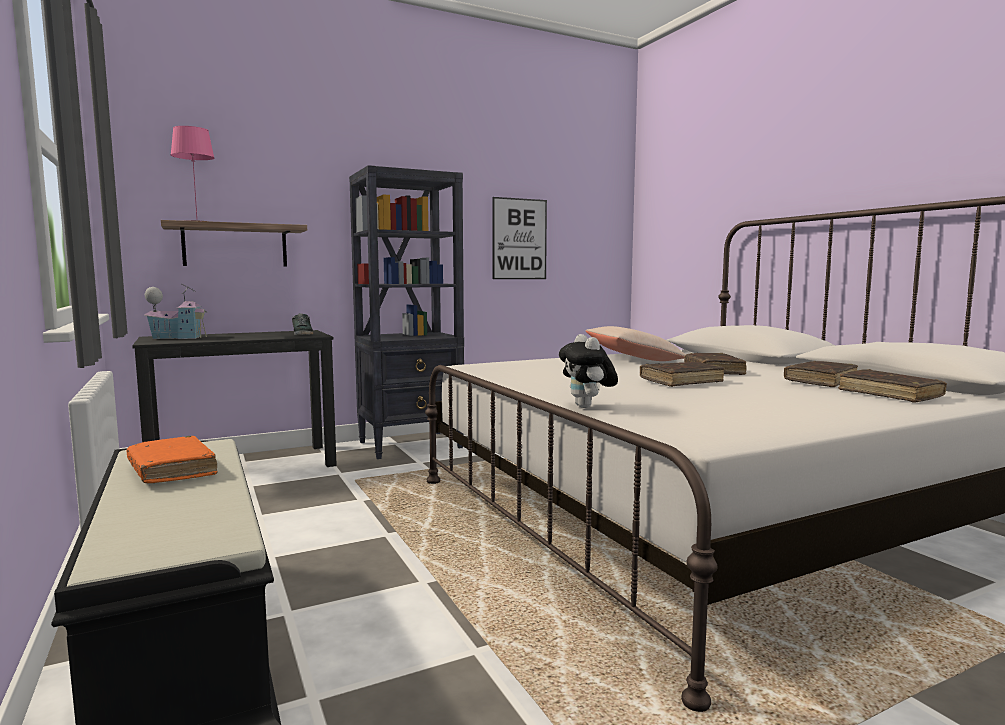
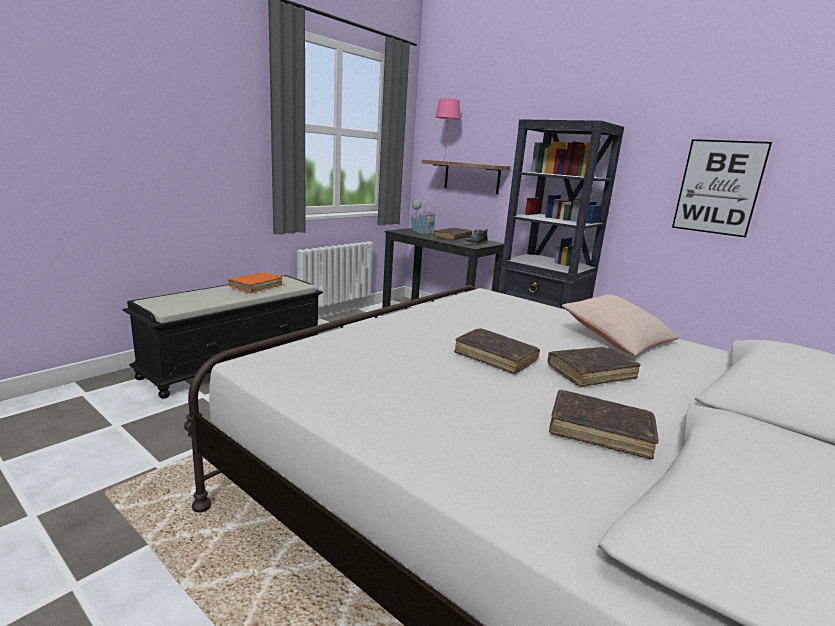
camera: 65 degrees right, 10 degrees up
plush toy [559,334,618,408] -> none
brown book [838,369,947,403] -> brown book moved to [435,228,472,241]

